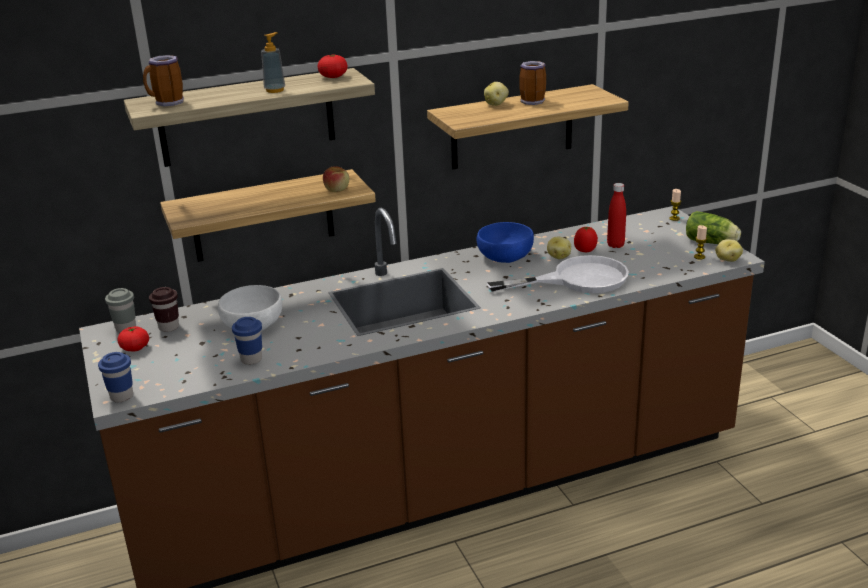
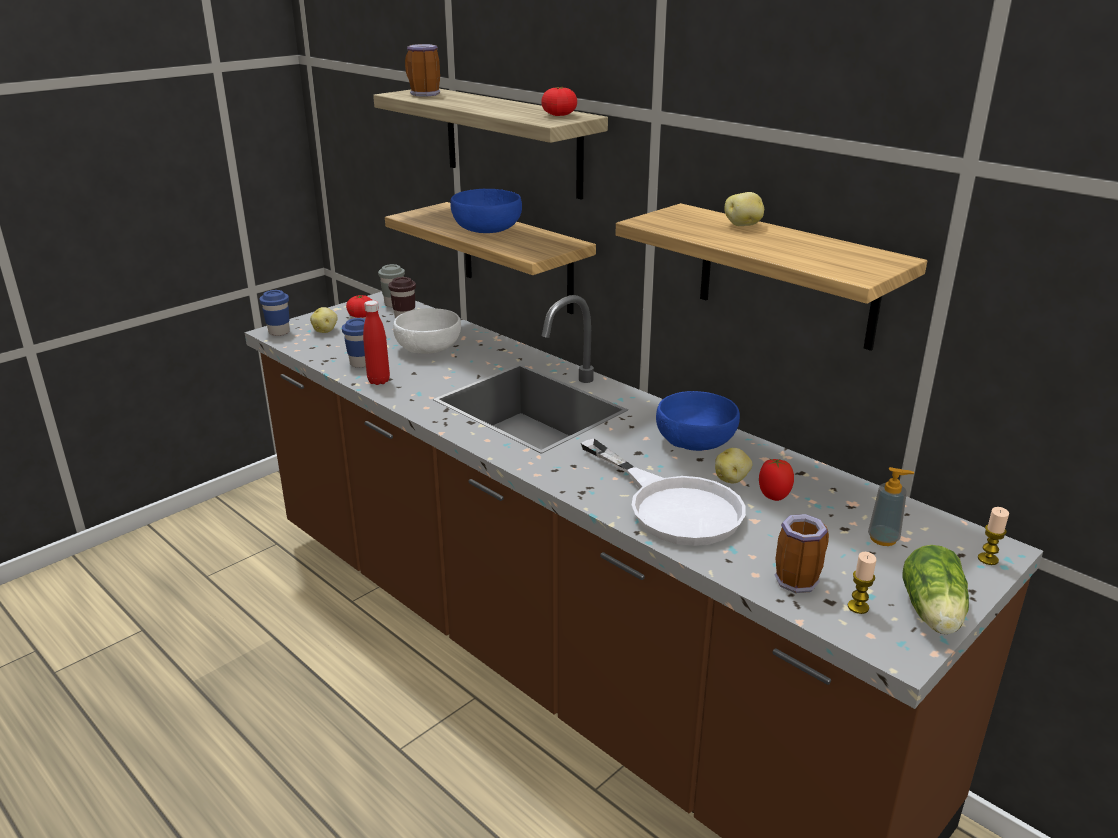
camera: 65 degrees right, 0 degrees up
soap dispenser [261,32,285,93] -> soap dispenser moved to [868,467,914,546]
apple [323,166,349,192] -> none
mug [519,61,546,105] -> mug moved to [774,514,829,593]
red bottle [607,183,626,248] -> red bottle moved to [363,300,390,385]
potato [715,239,743,262] -> potato moved to [310,307,338,333]
none -> blue bowl [450,189,522,233]

